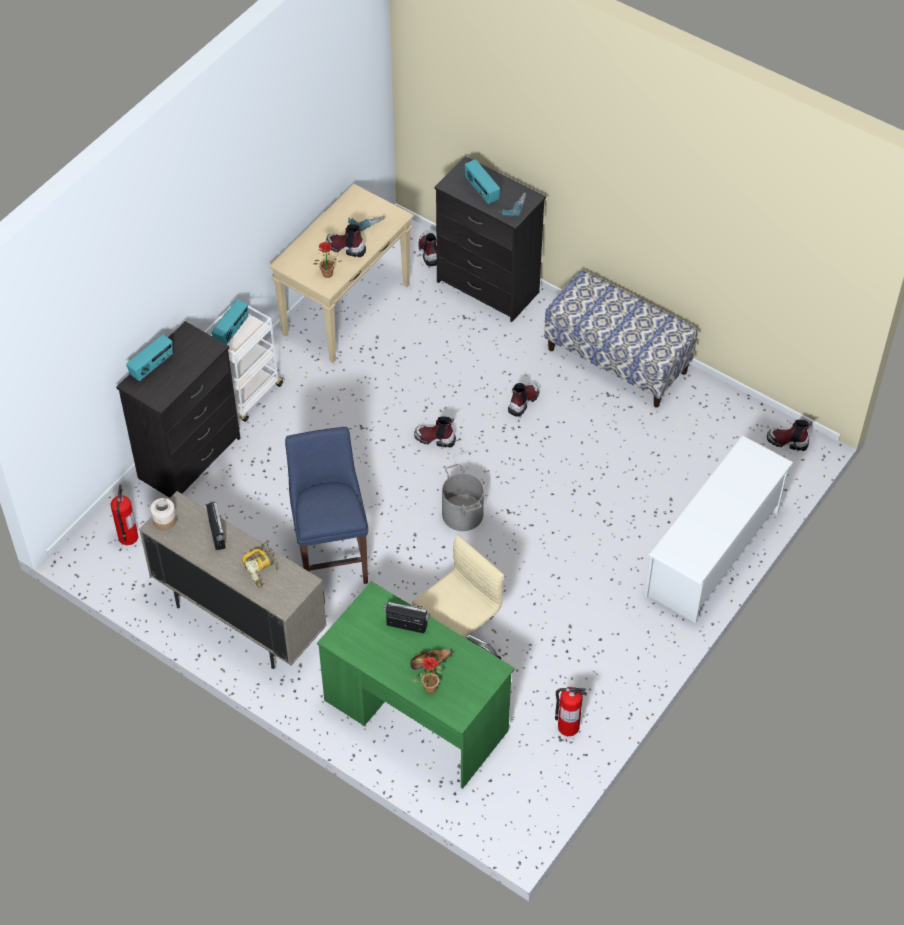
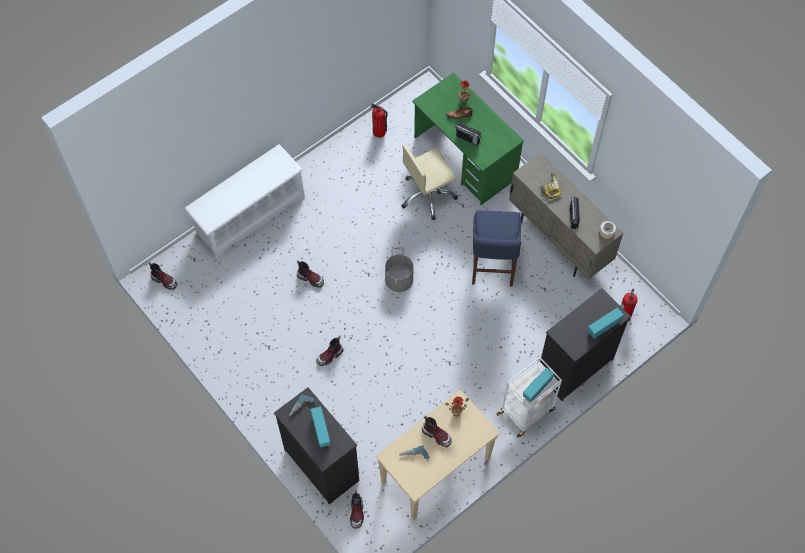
camera: 165 degrees left, 10 degrees up
boot [414,417,456,448] -> boot moved to [297,261,324,288]
bench [544,270,698,408] -> none

